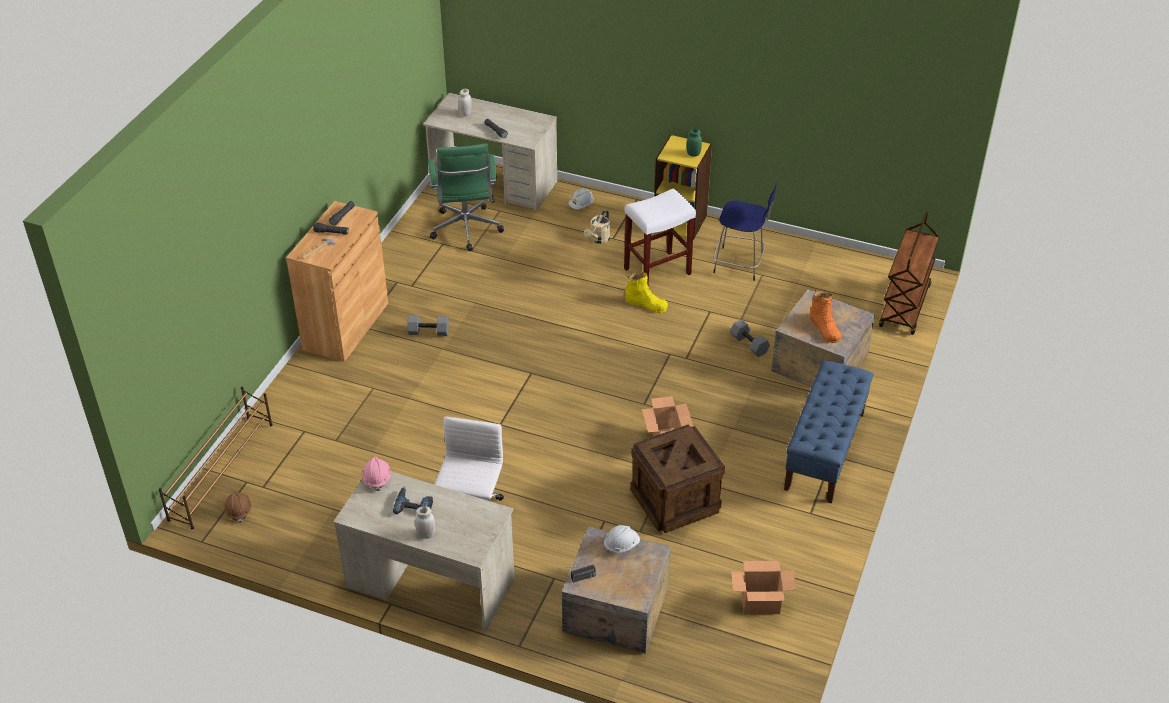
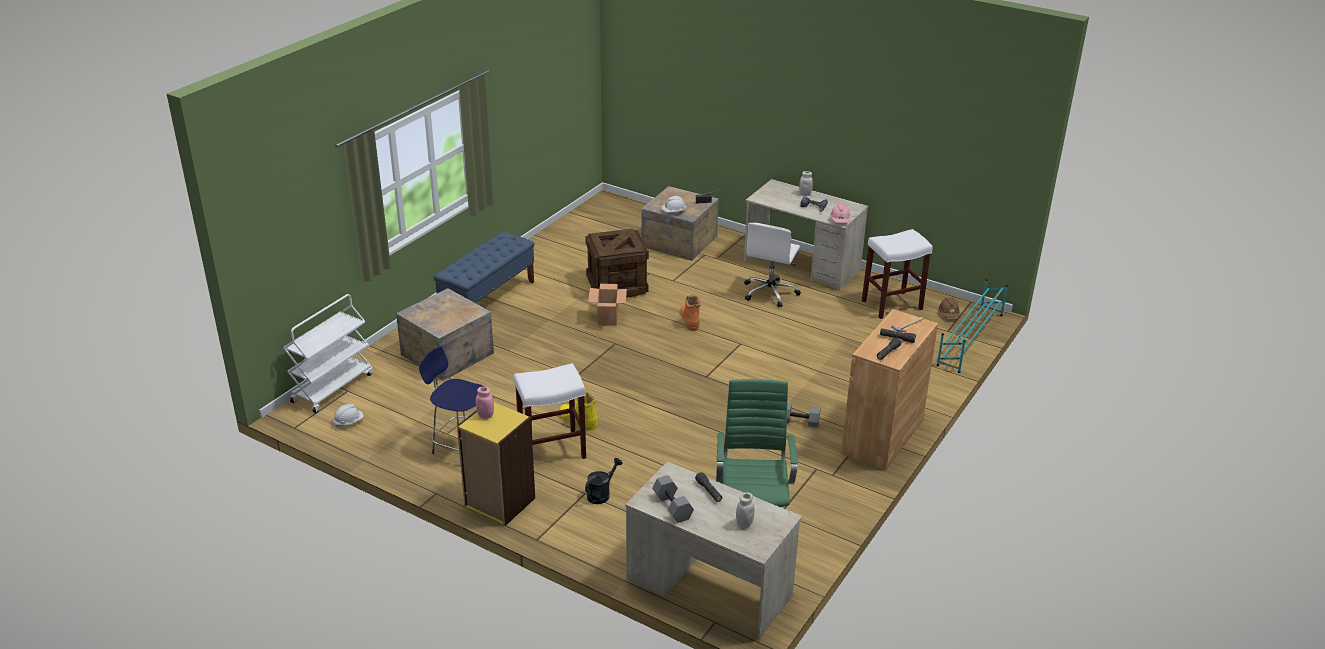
camera: 170 degrees left, 10 degrees down
brown shoe rack [158,387,273,529] -> turquoise shoe rack [937,279,1008,373]
white hard hat [568,188,594,209] -> white hard hat moved to [333,404,364,428]
beige watering can [584,210,610,244] -> black watering can [585,458,623,504]
green jar [686,129,702,157] -> pink jar [476,387,494,419]
grey dumbbell [730,319,770,357] -> grey dumbbell moved to [652,475,694,523]
cardboard box [731,561,796,615] -> none
orange boot [810,290,841,343] -> orange boot moved to [680,295,700,331]
brown cart [879,212,940,335] -> white cart [283,294,373,413]
none -> white stool [862,229,933,319]

